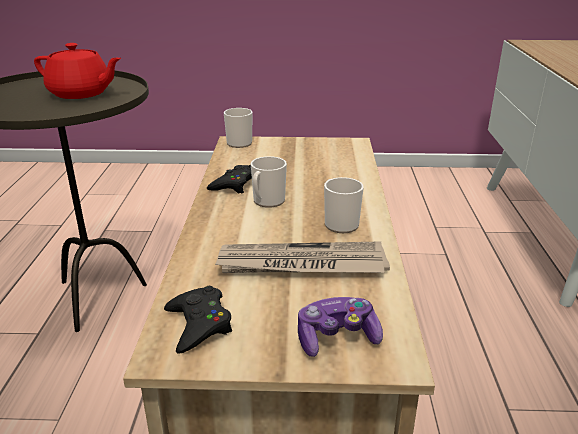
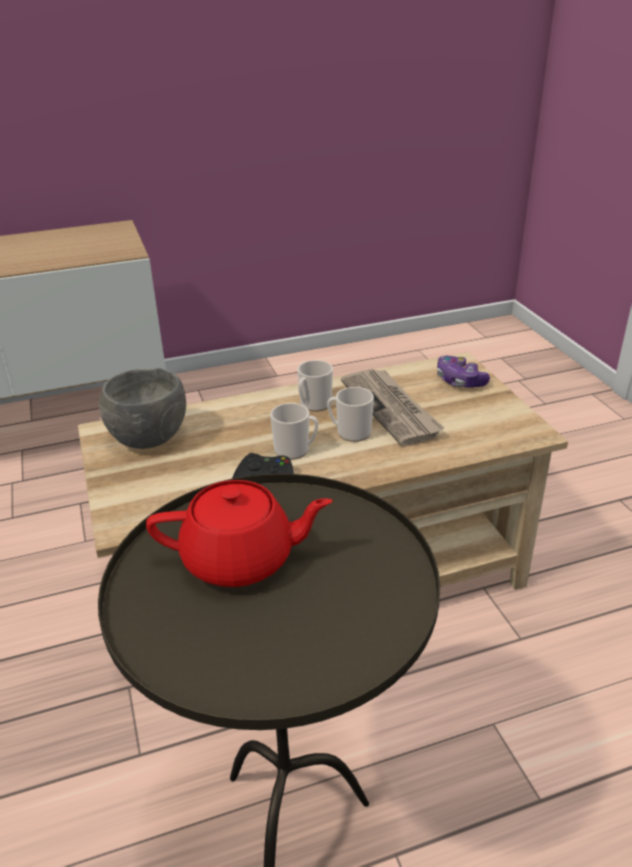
camera: 110 degrees left, 5 degrees up
red teapot [34,43,121,99] -> red teapot turned 90 degrees clockwise [146,480,332,587]
black game controller [164,286,232,354] -> none
mug [224,108,253,148] -> mug moved to [327,387,374,442]
none -> grey bowl [99,368,186,449]

